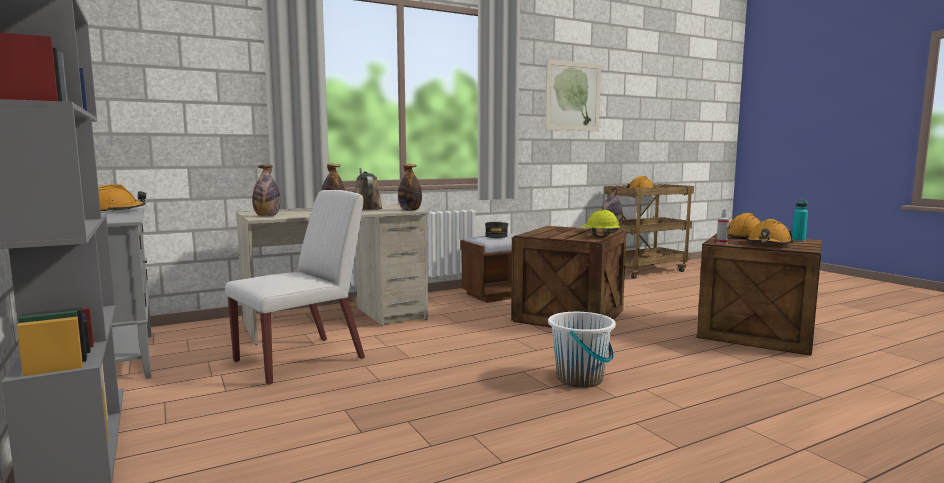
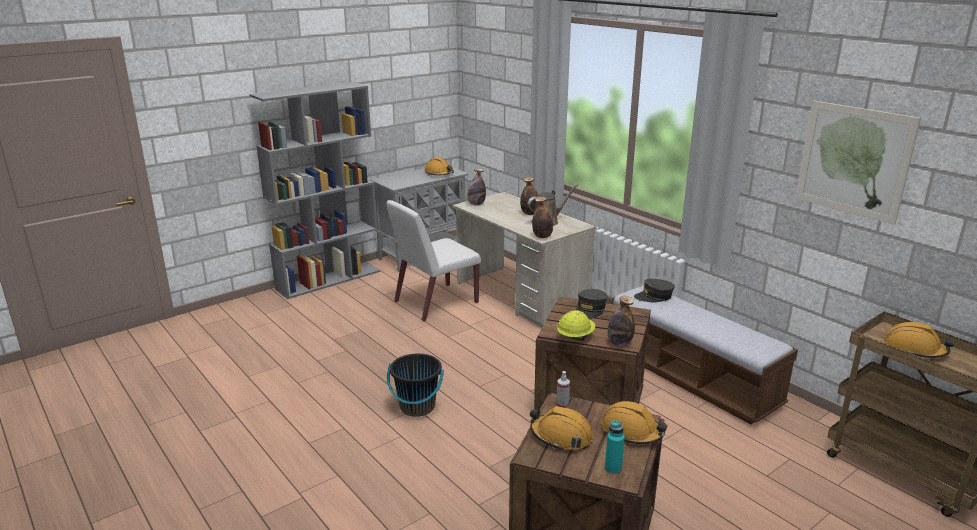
camera: 80 degrees right, 15 degrees up
white chair [225,190,365,385] -> white chair turned 105 degrees clockwise [386,200,481,322]
white bucket [548,312,616,388] -> black bucket [387,354,444,417]
none -> grey cap [576,289,607,319]

